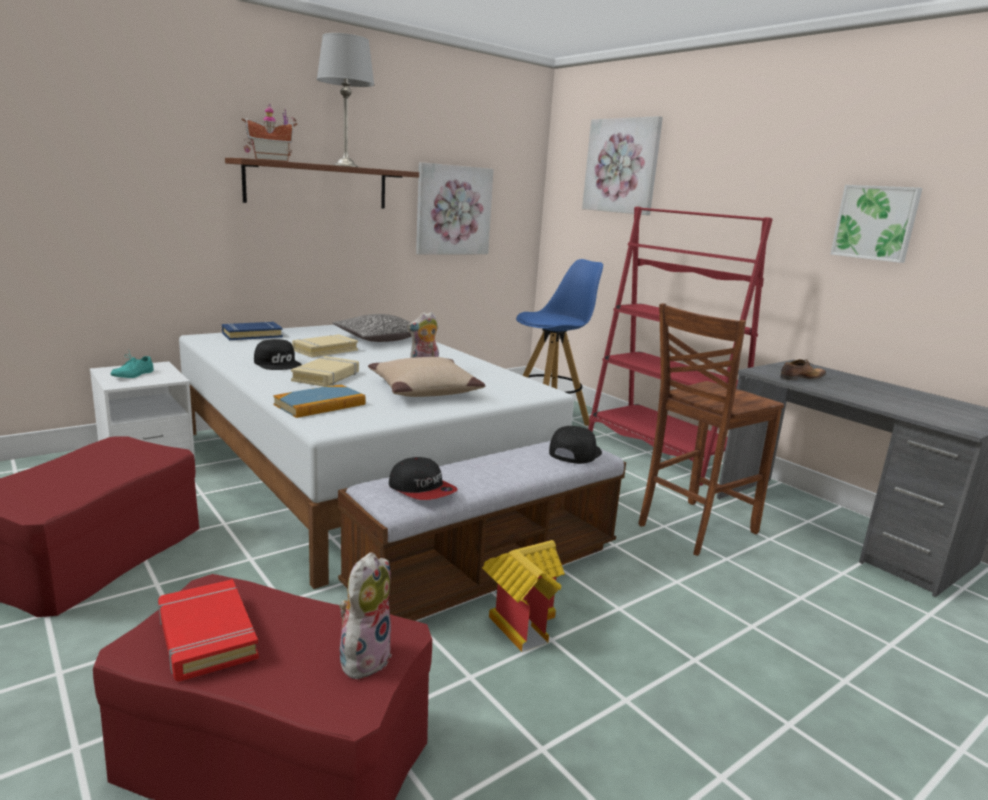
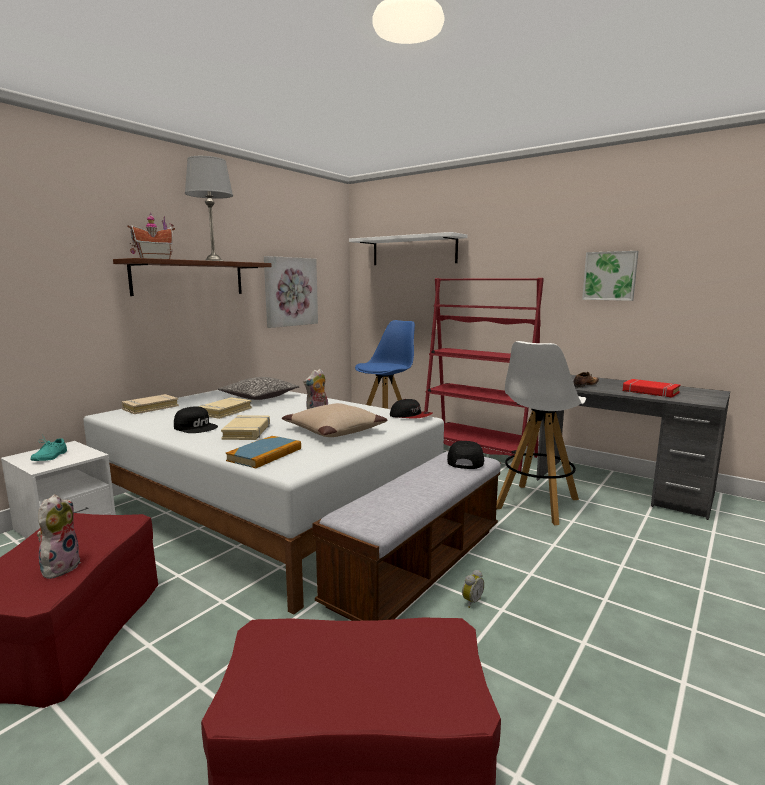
camera: 15 degrees left, 5 degrees down
red book [158,579,259,682] -> red book moved to [623,379,680,398]
blue book [222,321,283,340] -> beige book [122,394,179,414]
plush toy [339,552,392,679] -> plush toy moved to [37,494,81,579]
cap [389,457,458,500] -> cap moved to [390,399,433,419]
toy house [482,540,565,652] -> alarm clock [462,570,484,608]
picture [582,116,663,215] -> white shelf [349,232,467,265]
brown chair [638,303,784,556] -> white stool [496,341,586,525]

